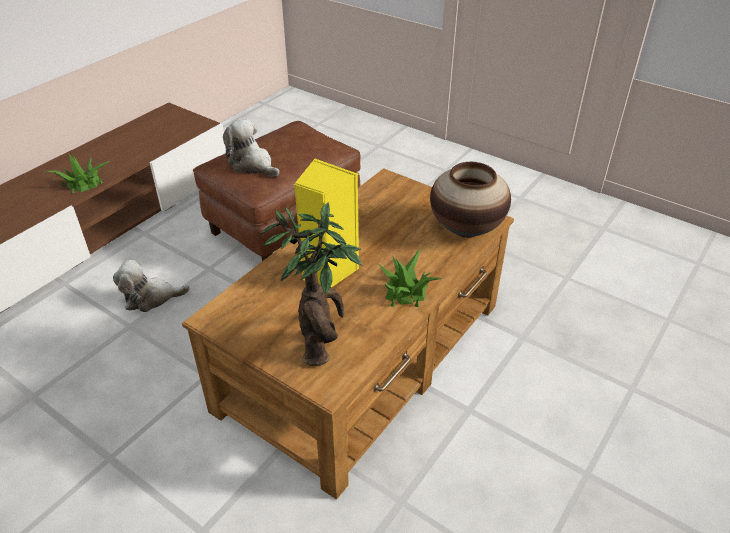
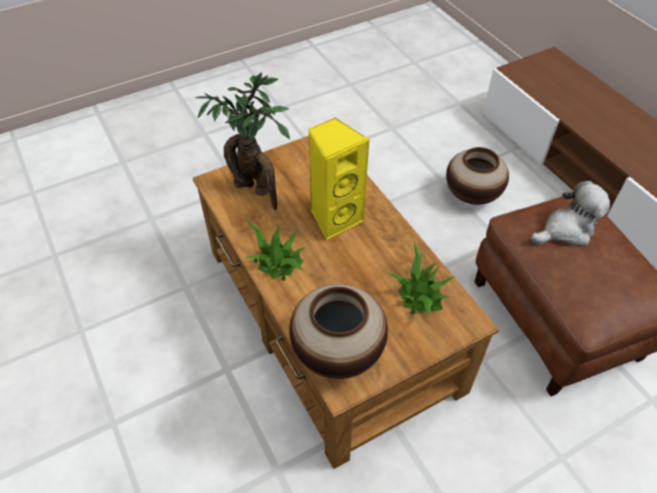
camera: 115 degrees right, 10 degrees up
potted plant [44,153,110,193] -> potted plant moved to [385,240,455,318]
plush toy [113,260,190,312] -> vase [446,147,509,205]

